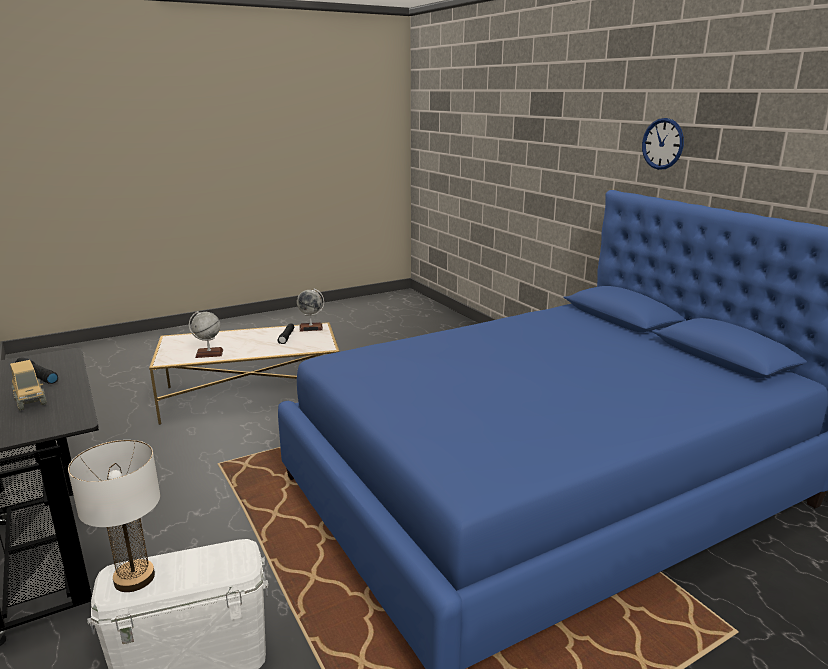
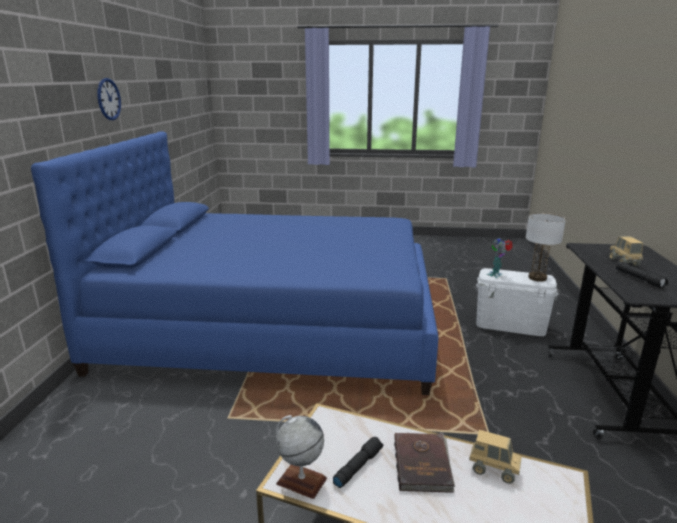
camera: 145 degrees left, 0 degrees up
globe [189,311,223,358] -> toy truck [469,430,522,484]
wall clock [642,118,684,170] -> wall clock moved to [97,78,121,120]
none -> brown book [394,433,455,493]
none -> toy robot [486,238,513,278]

